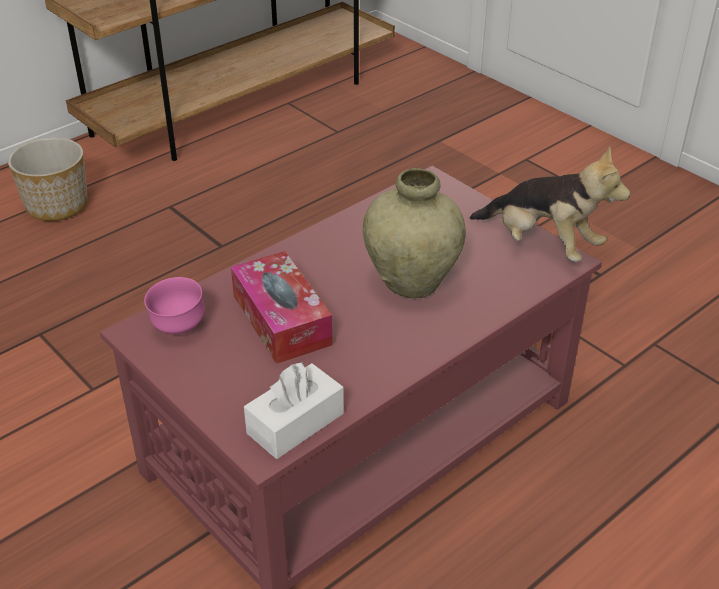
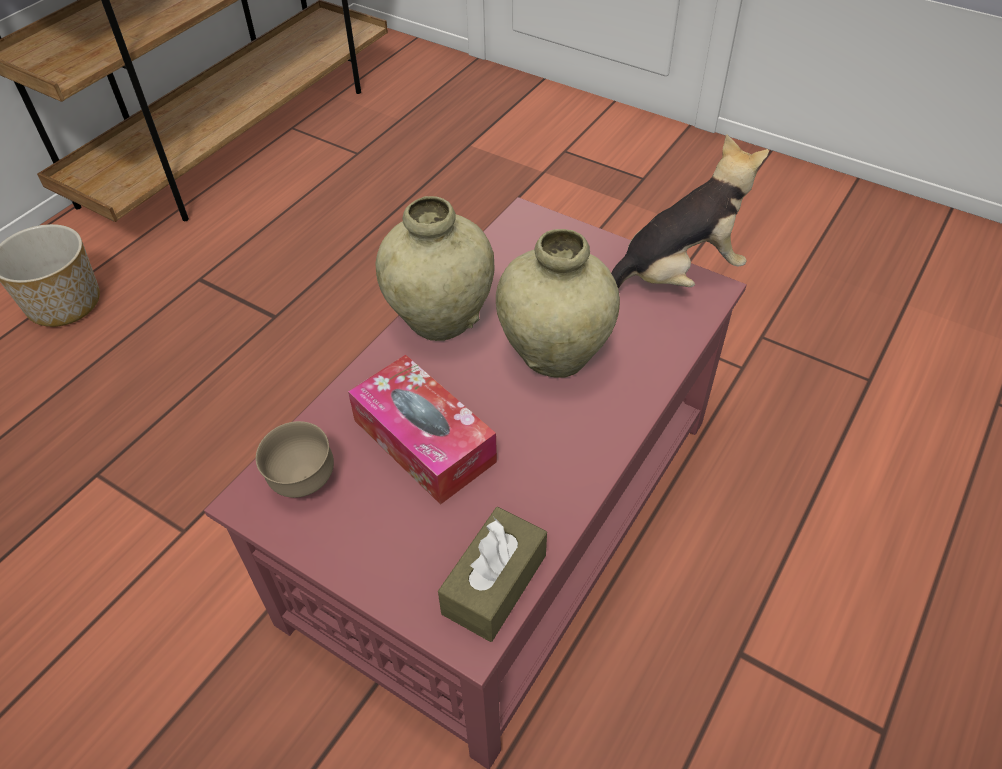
camera: 15 degrees left, 10 degrees up
pink bowl [144,277,205,334] -> brown bowl [256,421,334,498]
white tissue box [244,362,344,459] -> brown tissue box [438,507,547,642]
plush toy [469,146,630,262] -> plush toy turned 45 degrees counterclockwise [611,135,769,289]
none -> beige vase [376,196,495,341]

